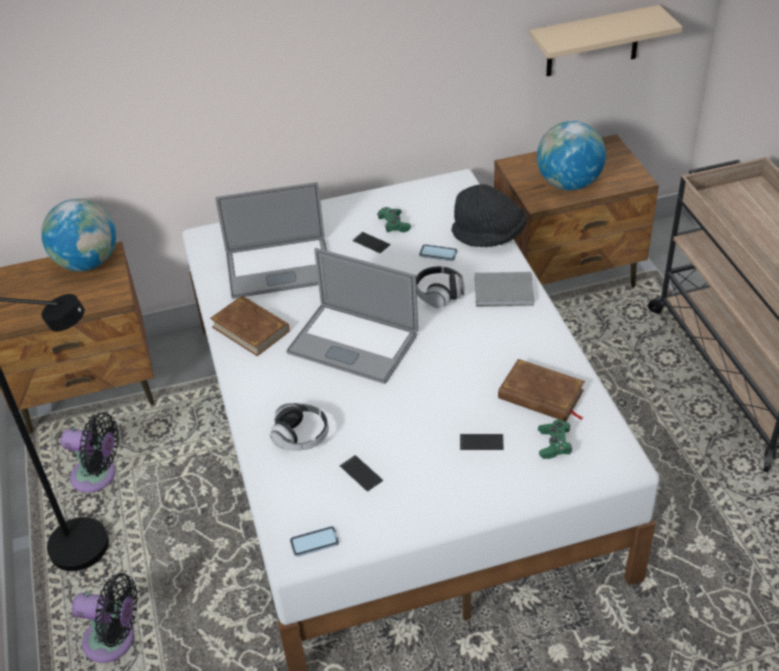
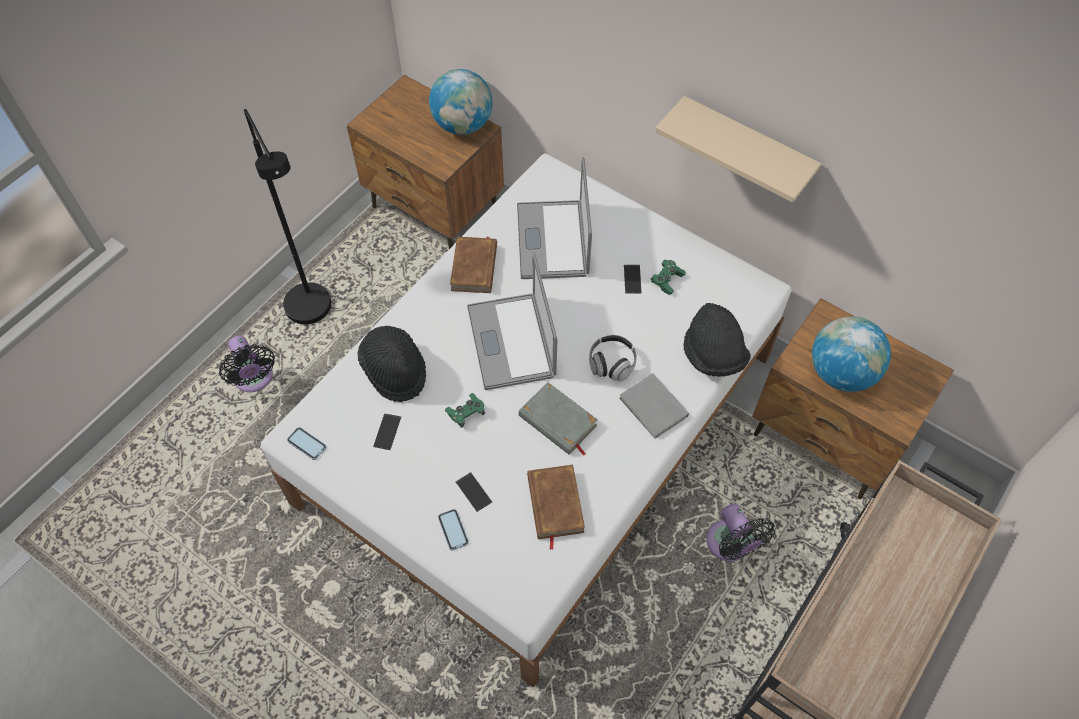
camera: 50 degrees right, 15 degrees up
black fan [61,412,119,493] -> black fan moved to [706,503,775,561]
laptop [216,182,328,299] -> laptop turned 45 degrees clockwise [517,157,592,279]
headphones [270,403,329,451] -> black hat [358,326,426,402]
phone [419,244,457,261] -> phone moved to [438,509,469,550]
beige shelf [529,5,683,76] -> beige shelf moved to [655,96,821,202]
green game controller [538,420,572,459] -> green game controller moved to [445,393,485,428]
none -> grey book [519,382,598,456]

